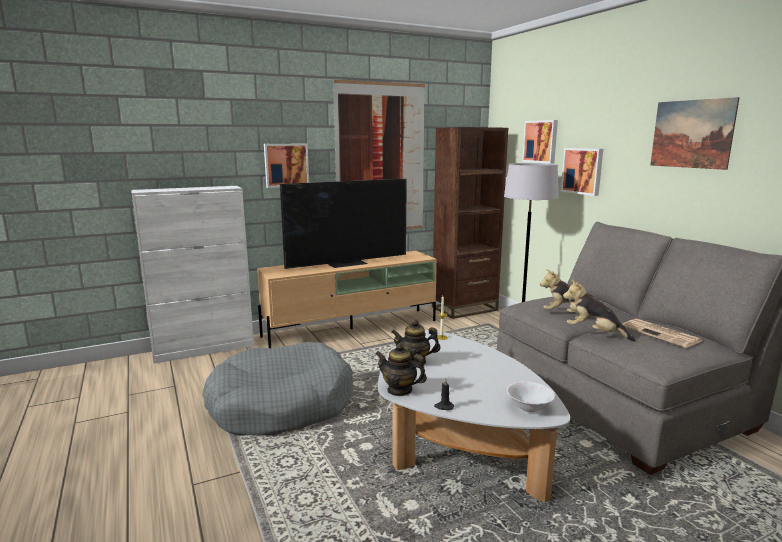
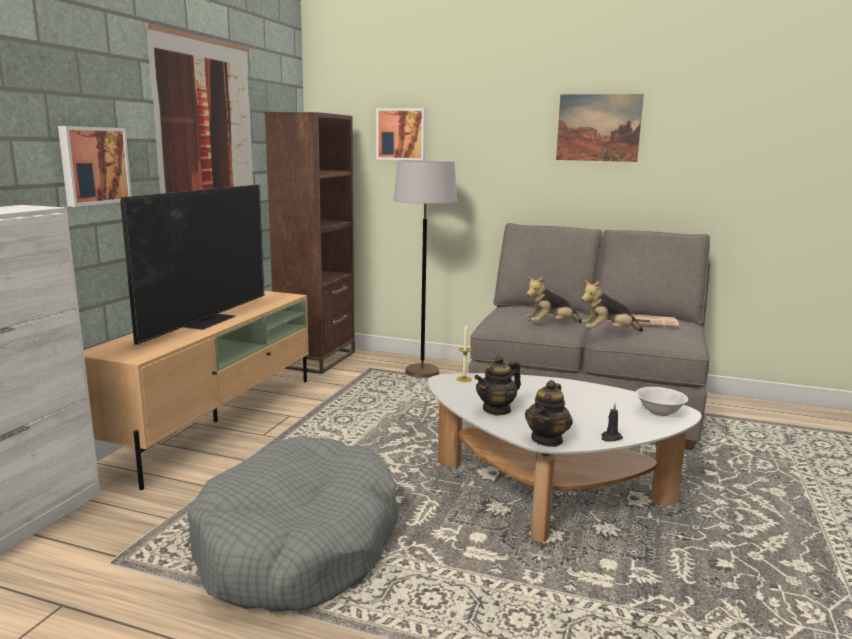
camera: 45 degrees left, 0 degrees up
teapot [376,343,427,396] -> teapot turned 45 degrees counterclockwise [525,380,573,447]
picture [561,148,603,196] -> none

